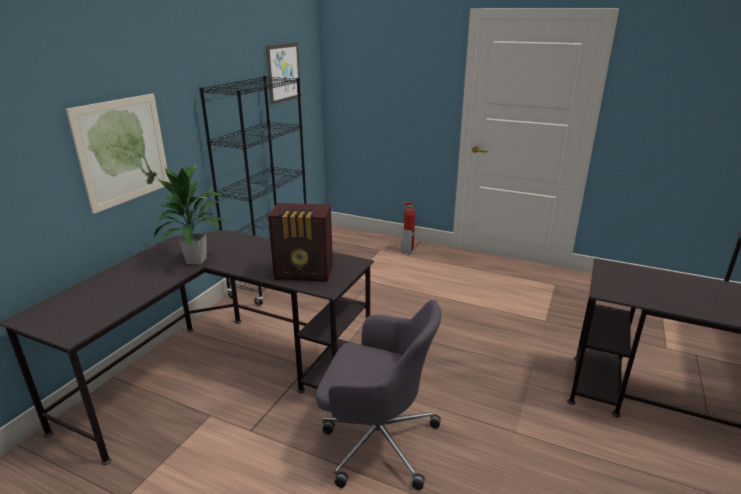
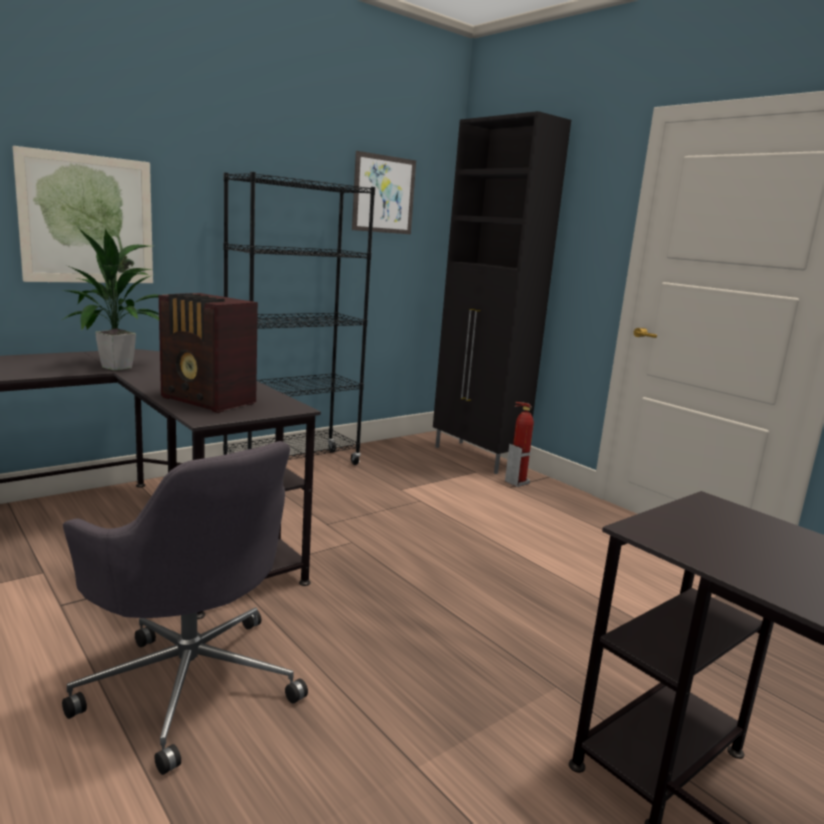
camera: 25 degrees right, 10 degrees down
none -> black cabinet [433,111,571,474]

